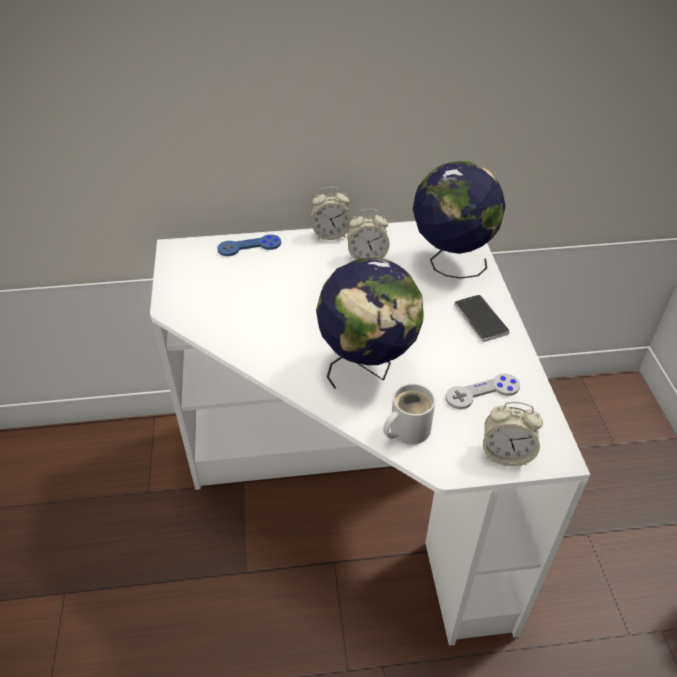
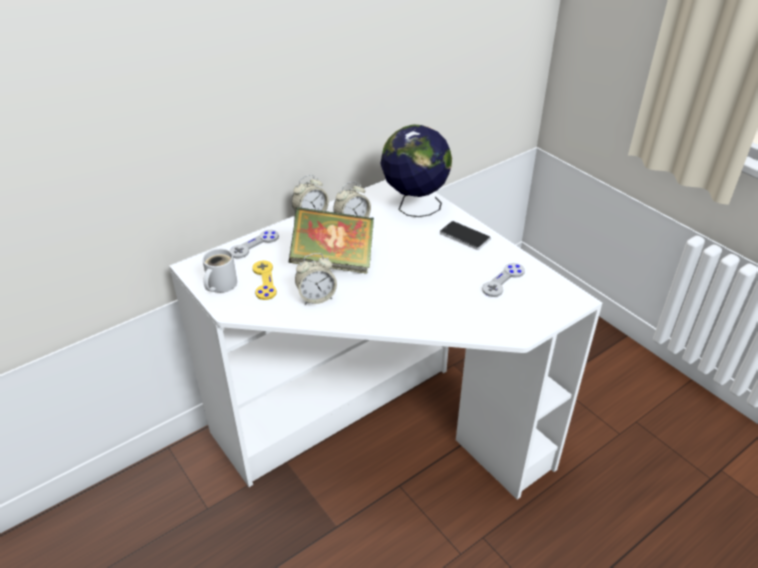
camera: 30 degrees left, 5 degrees down
blue game controller [217,234,281,256] -> grey game controller [229,230,279,259]
globe [316,258,424,389] -> none
white mug [383,383,435,444] -> white mug moved to [202,249,237,293]
alarm clock [483,402,543,466] -> alarm clock moved to [295,253,337,305]
none -> yellow game controller [252,260,277,300]
none -> book [288,207,374,274]

